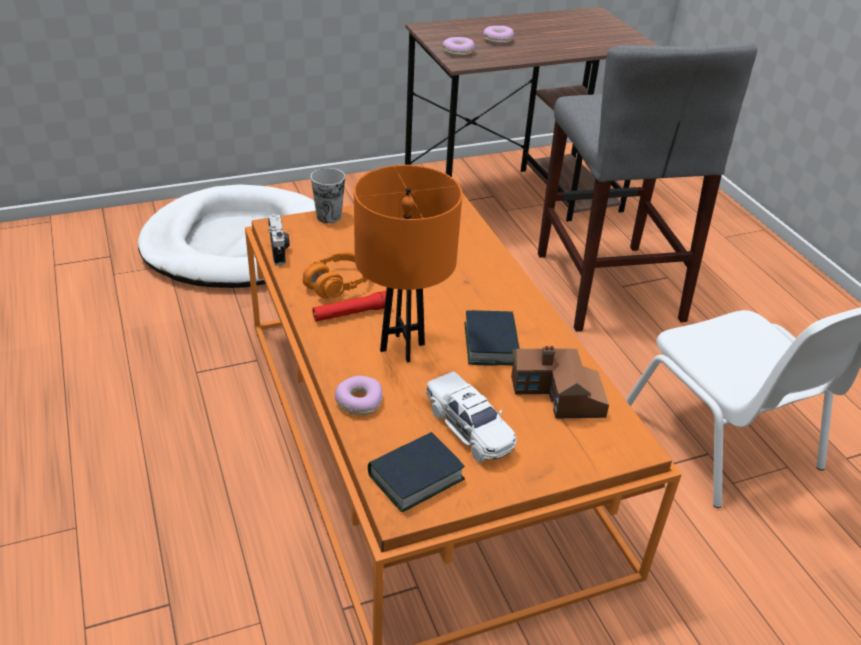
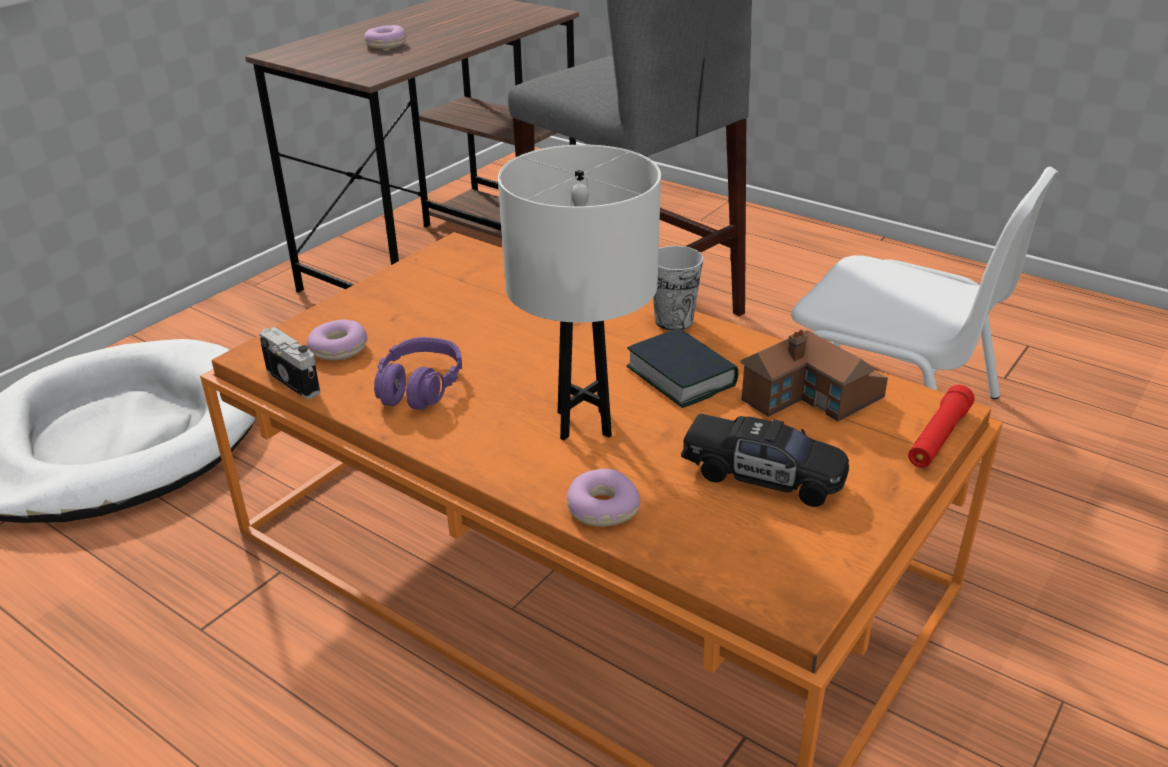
camera: 30 degrees left, 5 degrees down
orange headphones [303,252,368,298] -> purple headphones [374,337,462,410]
cup [311,168,345,223] -> cup moved to [653,246,703,330]
red flashlight [312,291,386,321] -> red flashlight moved to [908,385,975,468]
orange table lamp [354,165,462,362] -> white table lamp [498,144,661,441]
book [368,432,465,512] -> none
white toy car [426,372,517,463] -> black toy car [681,414,849,507]
donut [443,37,475,56] -> donut moved to [307,320,367,360]

